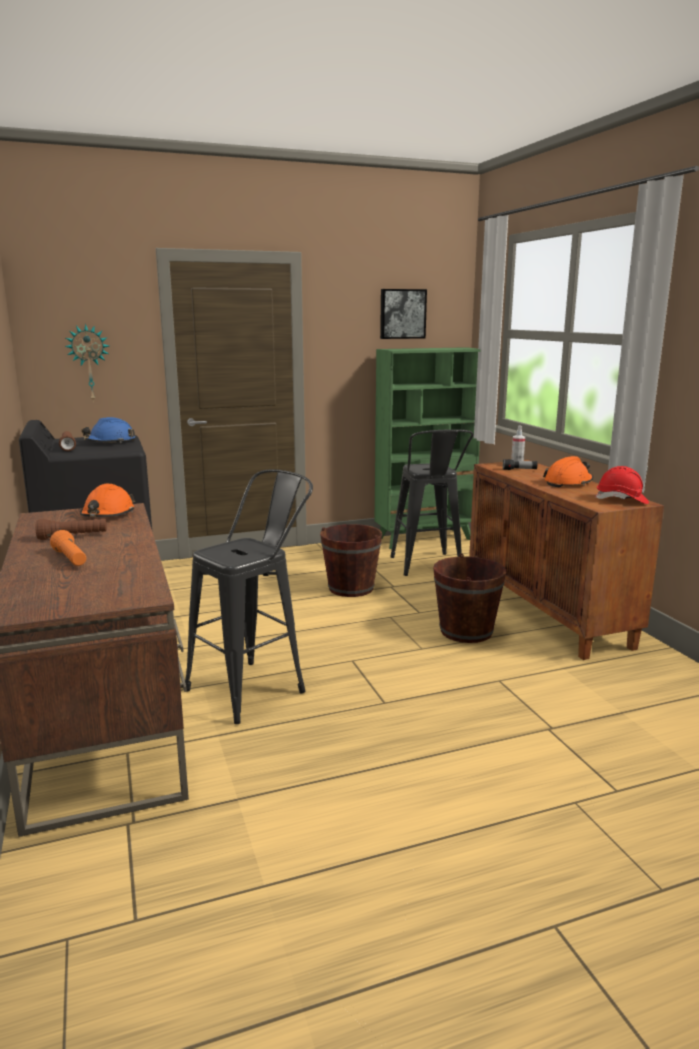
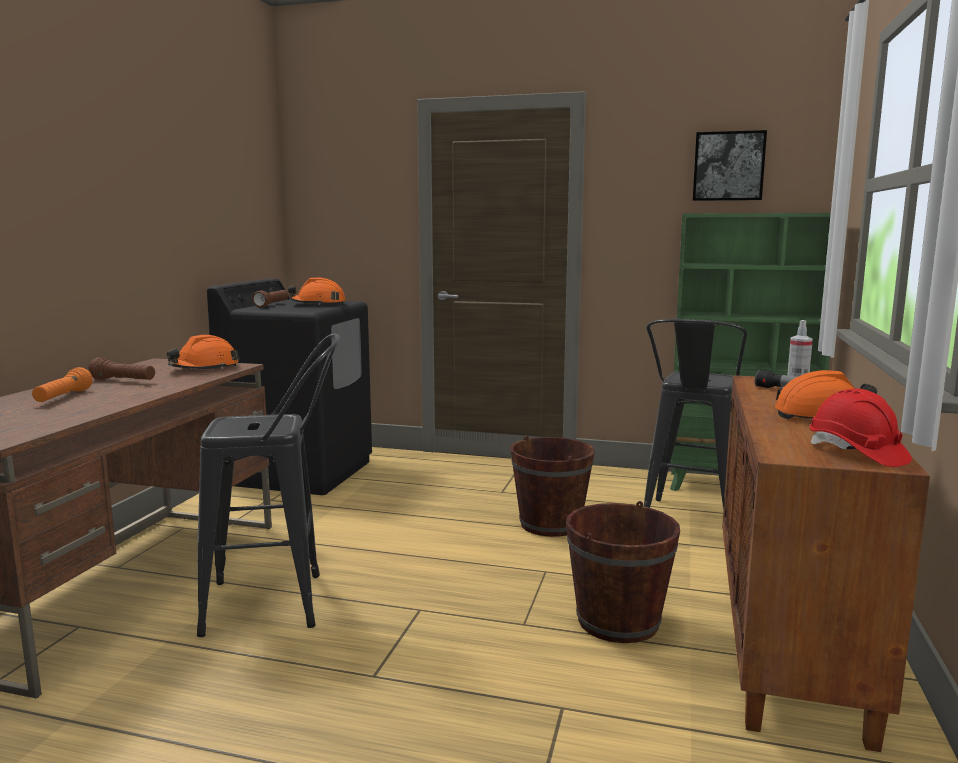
camera: 35 degrees right, 5 degrees down
wall clock [65,324,109,402] -> none
blue hard hat [82,417,135,443] -> orange hard hat [288,278,345,305]

